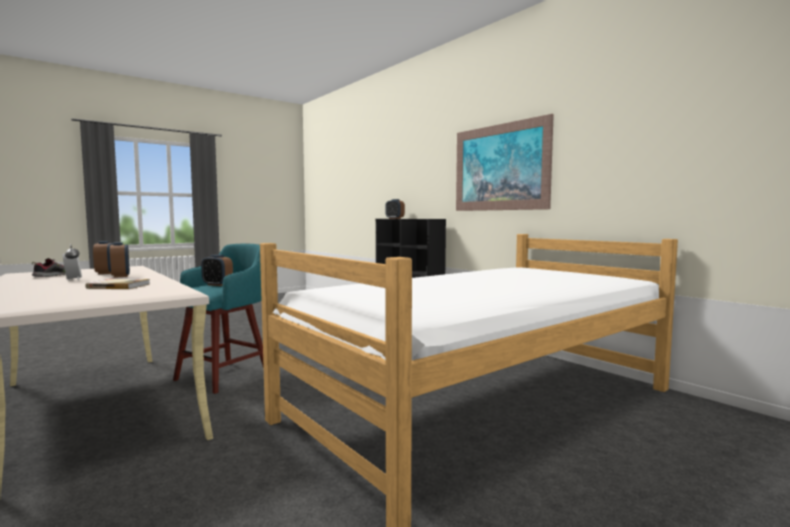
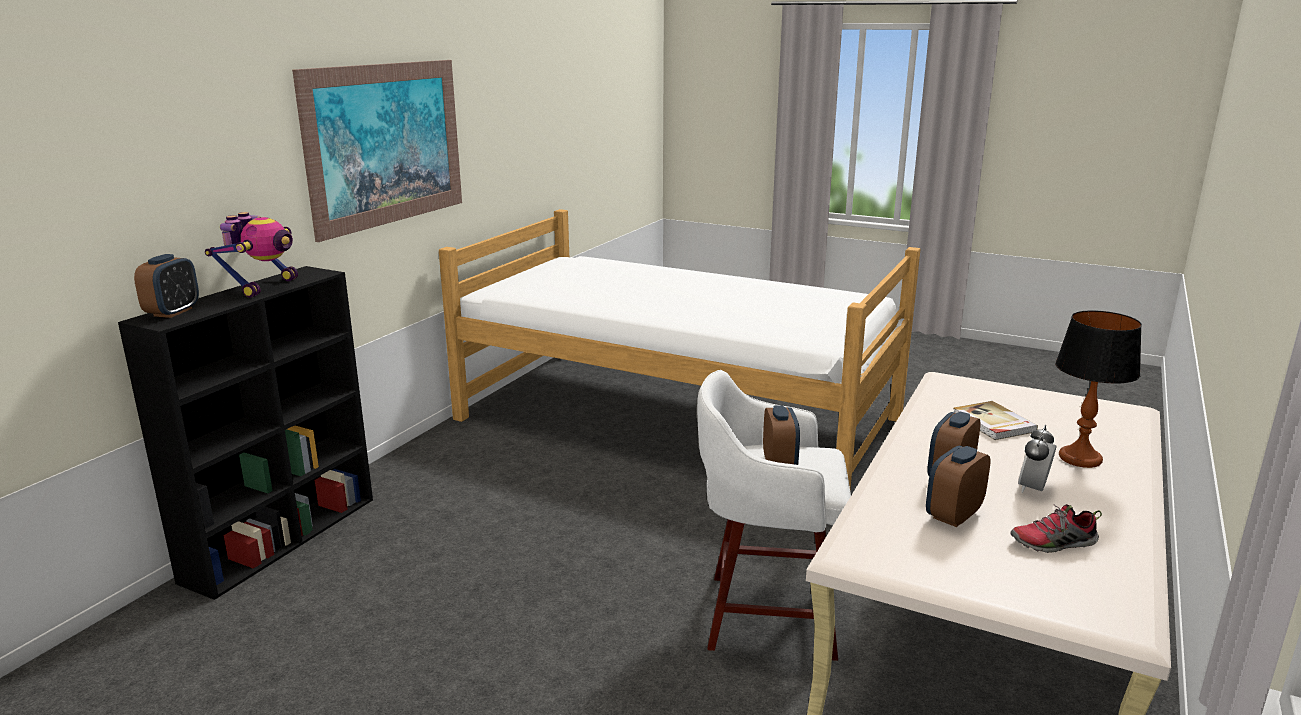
camera: 115 degrees left, 15 degrees up
turquoise stool [173,244,264,394] -> white stool [697,370,851,661]
none -> toy robot [205,212,298,298]
none -> table lamp [1055,310,1142,468]

